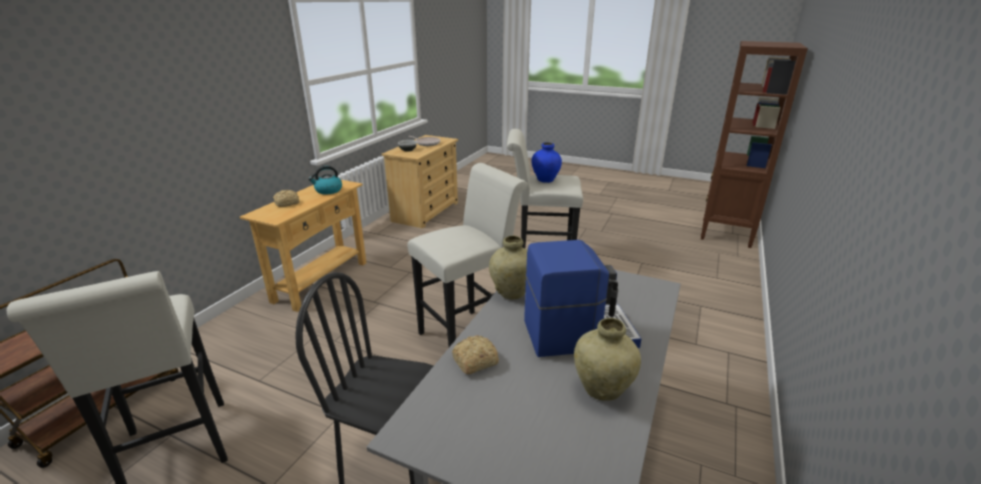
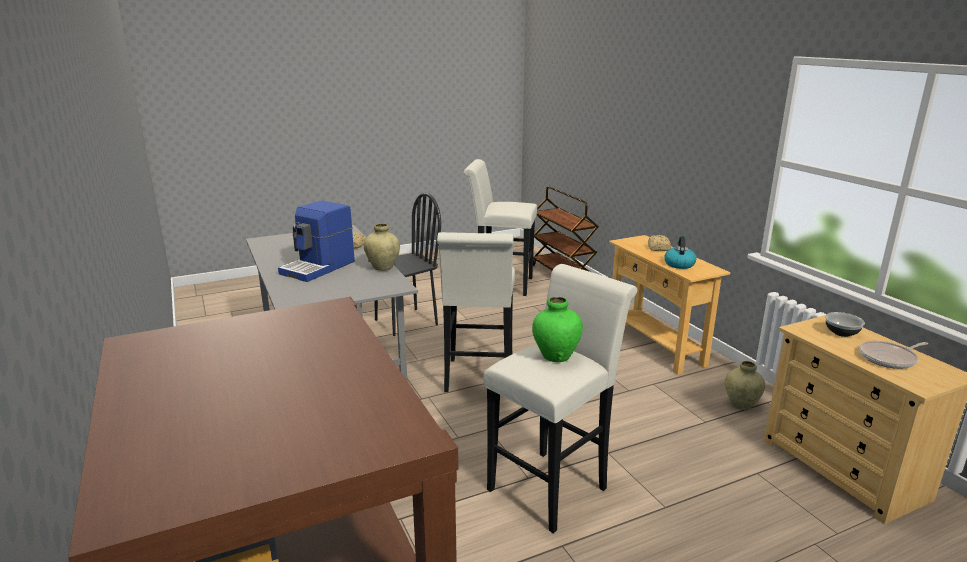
camera: 130 degrees right, 5 degrees down
blue vase [531,142,562,183] -> green vase [532,297,583,362]
beige vase [574,318,641,401] -> beige vase moved to [725,361,765,410]

